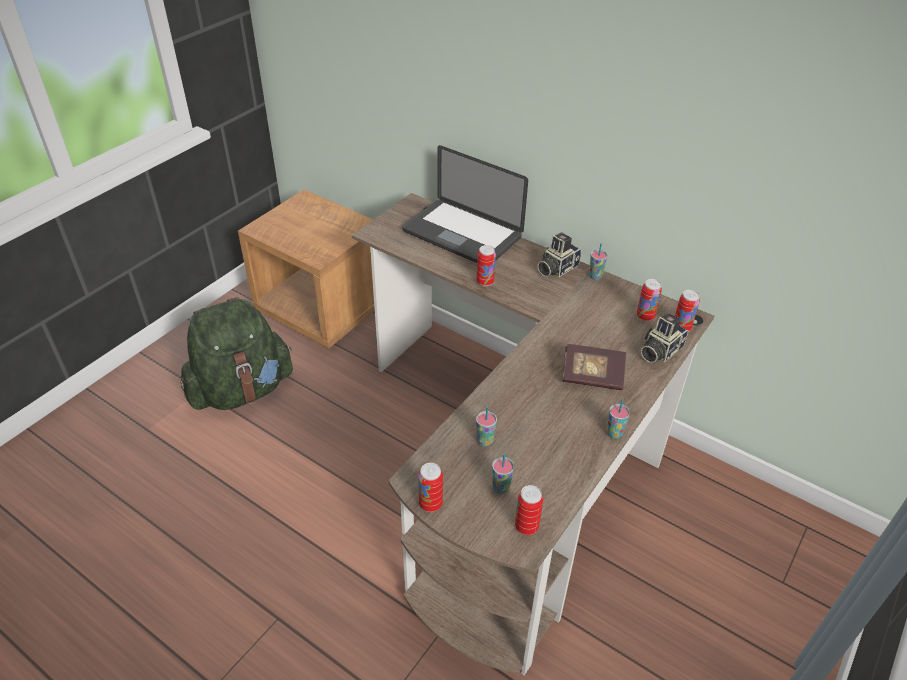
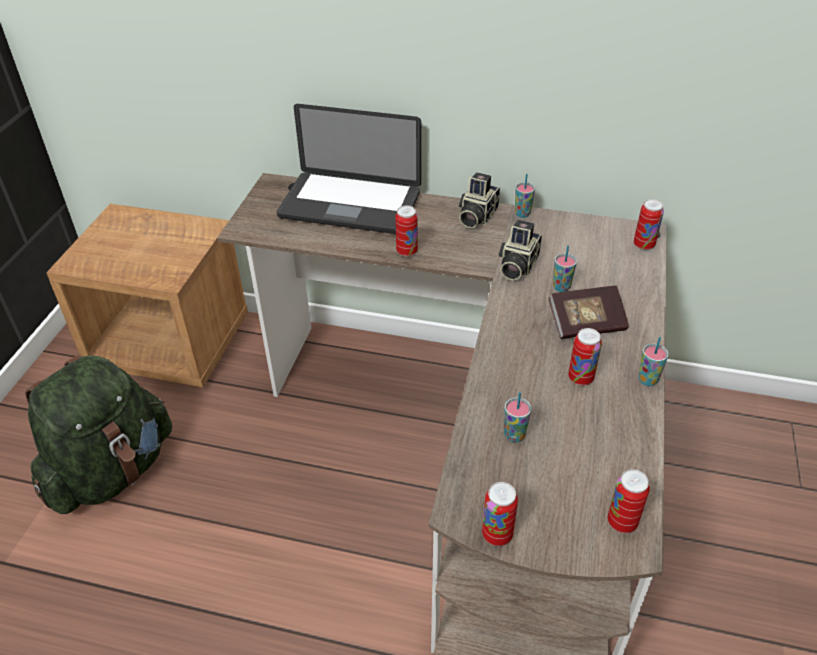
camera: 20 degrees left, 0 degrees up
cup [492,454,514,494] -> cup moved to [553,246,577,292]
can [636,279,662,321] -> can moved to [568,328,602,386]
camera [640,313,688,363] -> camera moved to [499,220,542,281]

